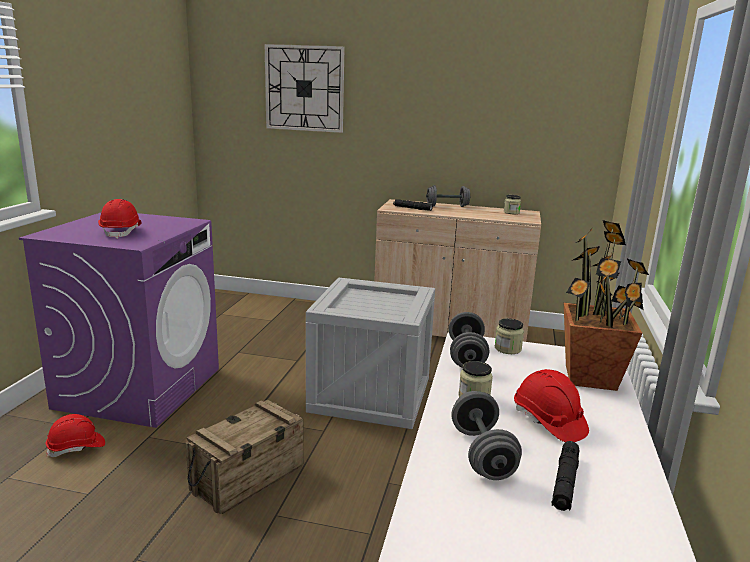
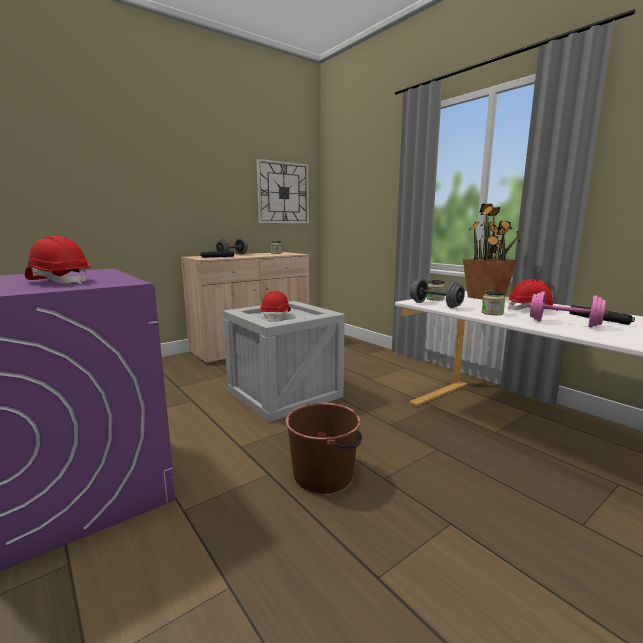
camera: 50 degrees left, 5 degrees down
red hard hat [46,414,105,457] -> red hard hat moved to [260,291,291,321]
crate [186,400,304,514] -> brown bucket [286,403,362,494]
wall clock [265,44,345,133] -> wall clock moved to [257,159,309,223]
grey dumbbell [451,391,522,480] -> pink dumbbell [529,291,608,328]

